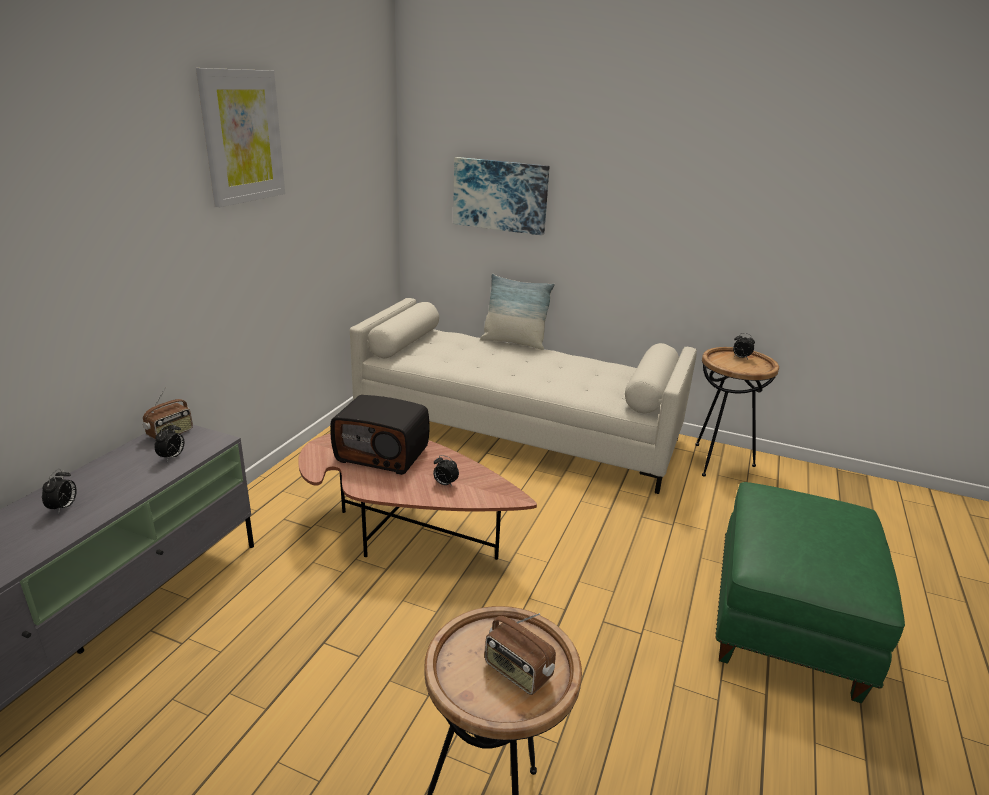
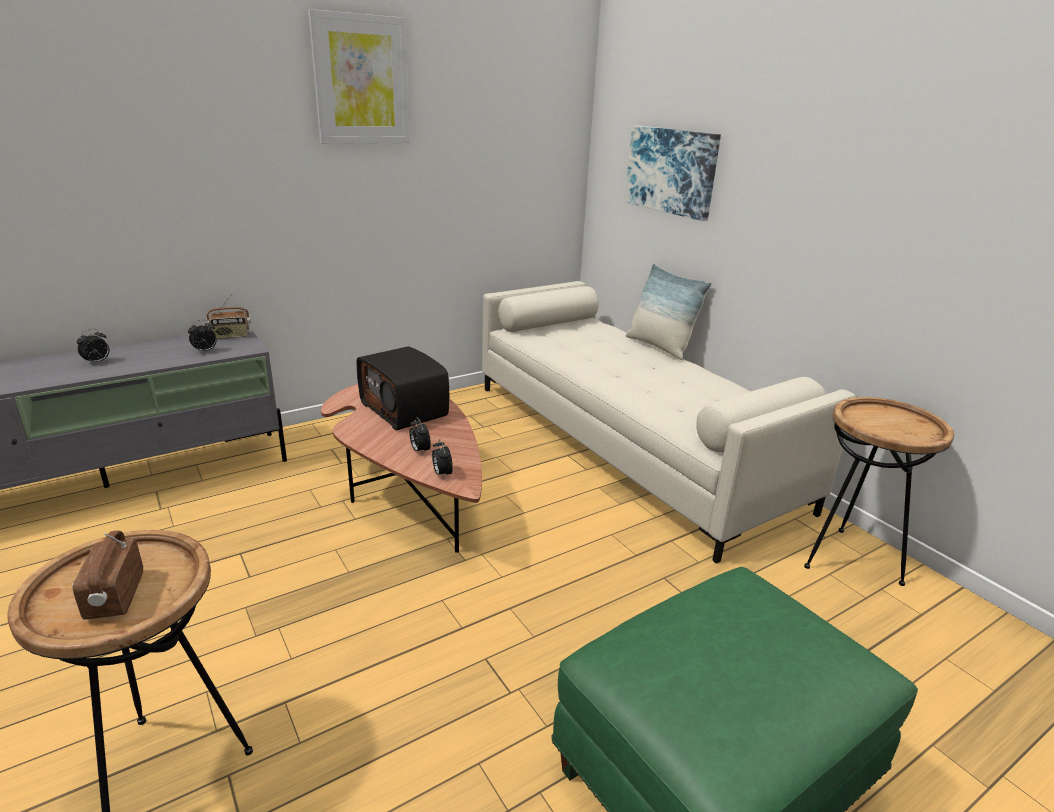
camera: 35 degrees right, 0 degrees up
alarm clock [733,333,755,360] -> alarm clock moved to [432,439,453,479]

